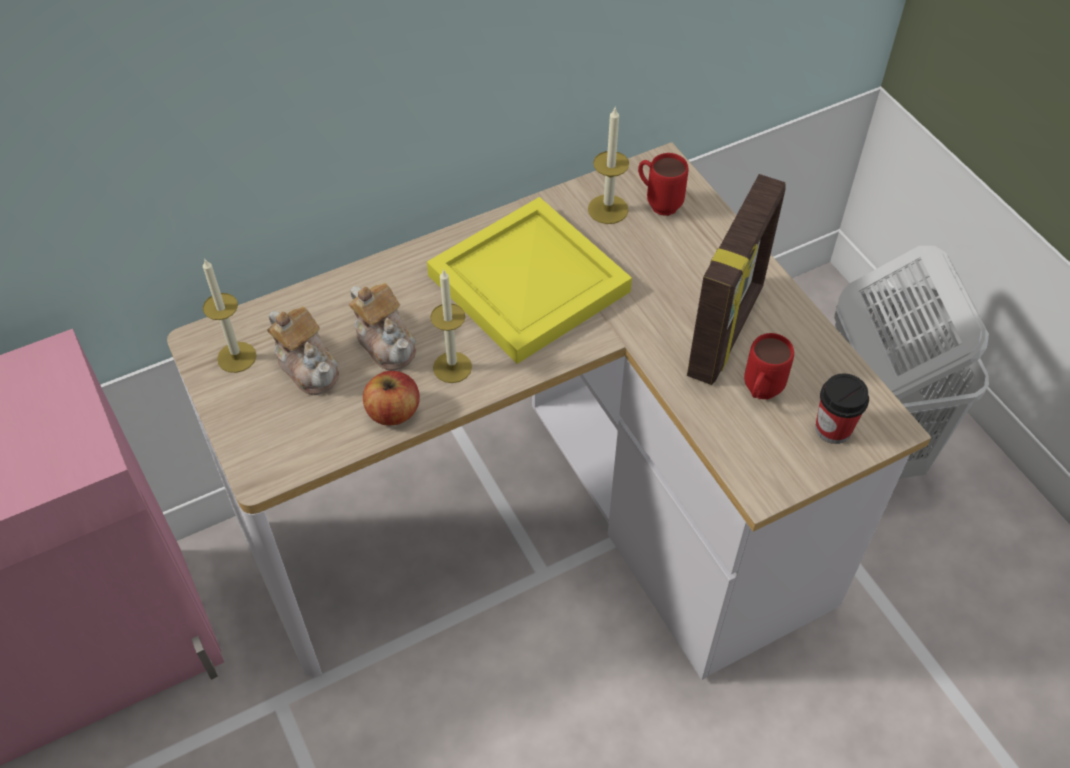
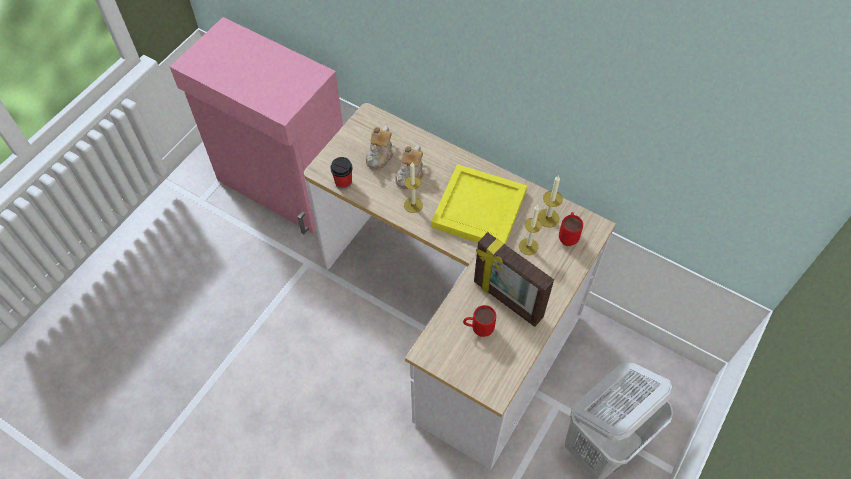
camera: 60 degrees right, 5 degrees up
candle [203,258,256,373] -> candle moved to [519,205,542,255]
apple [363,371,420,425] -> none
picture frame [687,174,786,385] -> picture frame turned 45 degrees clockwise [474,232,554,327]
cup [815,373,869,444] -> cup moved to [330,157,353,190]

